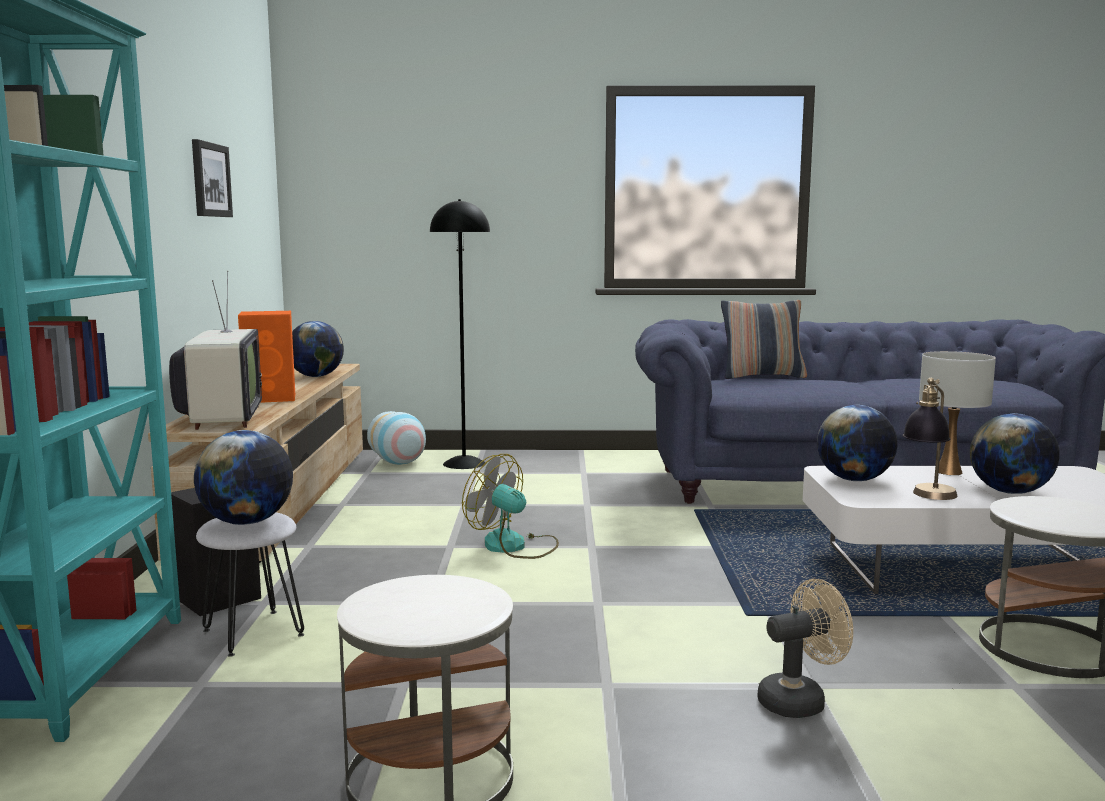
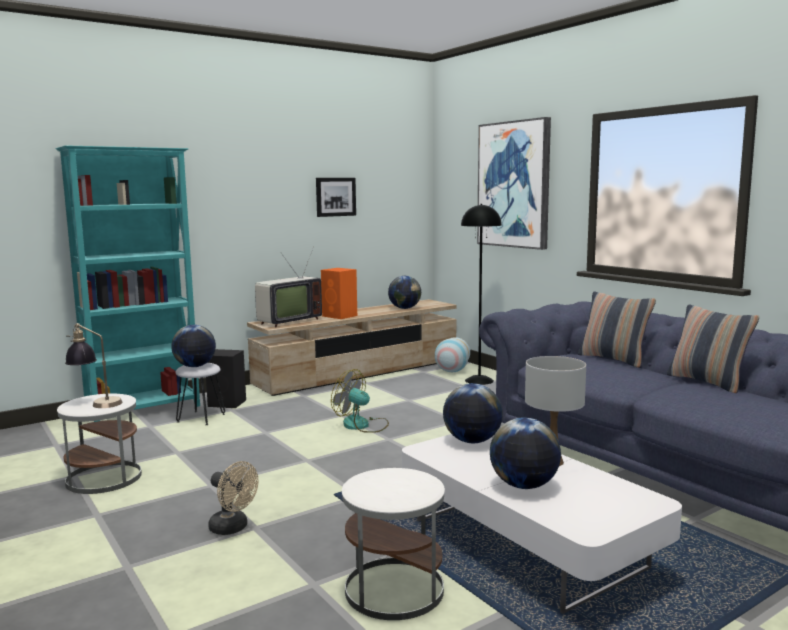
camera: 55 degrees right, 0 degrees up
fan [462,454,559,559] -> fan turned 60 degrees counterclockwise [331,369,389,433]
table lamp [902,378,957,500] -> table lamp moved to [65,323,123,408]
none -> picture [477,117,551,250]
none -> pillow [667,304,759,393]

